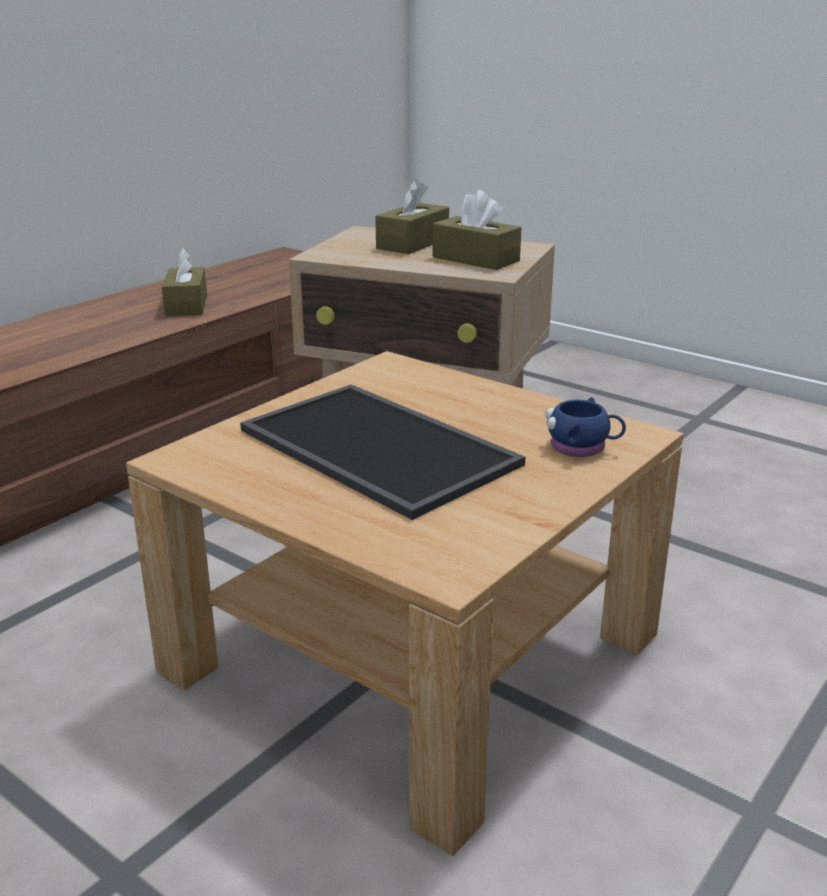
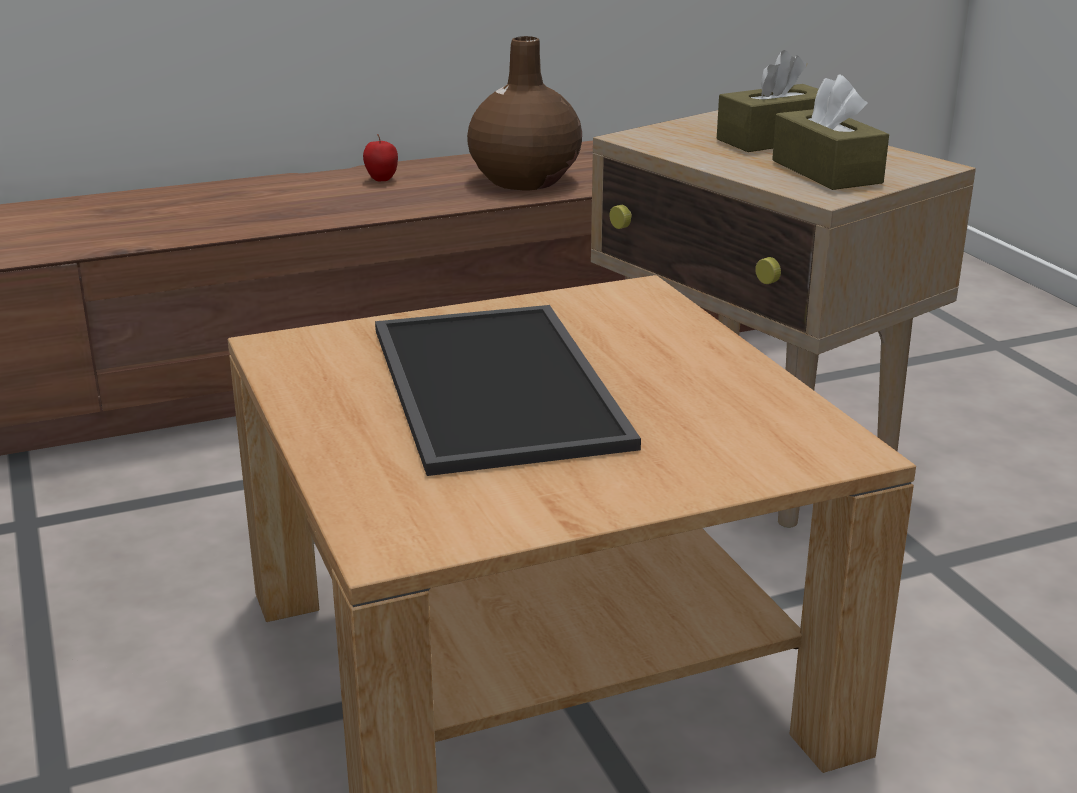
camera: 30 degrees right, 0 degrees up
brown tissue box [162,248,207,316] -> brown vase [467,36,582,191]
blue mug [545,397,626,457] -> none
none -> apple [363,134,398,181]

